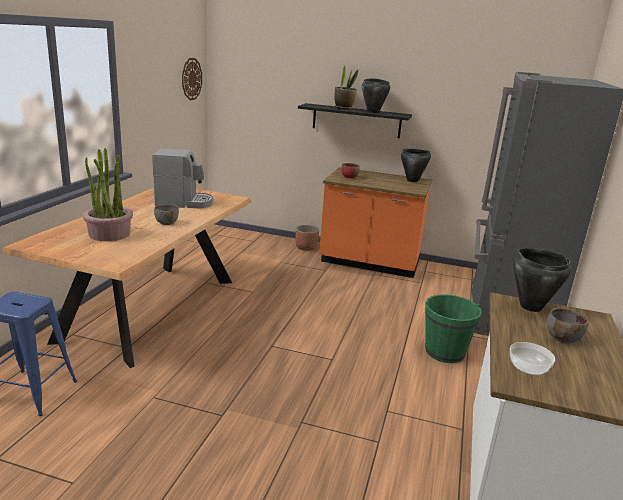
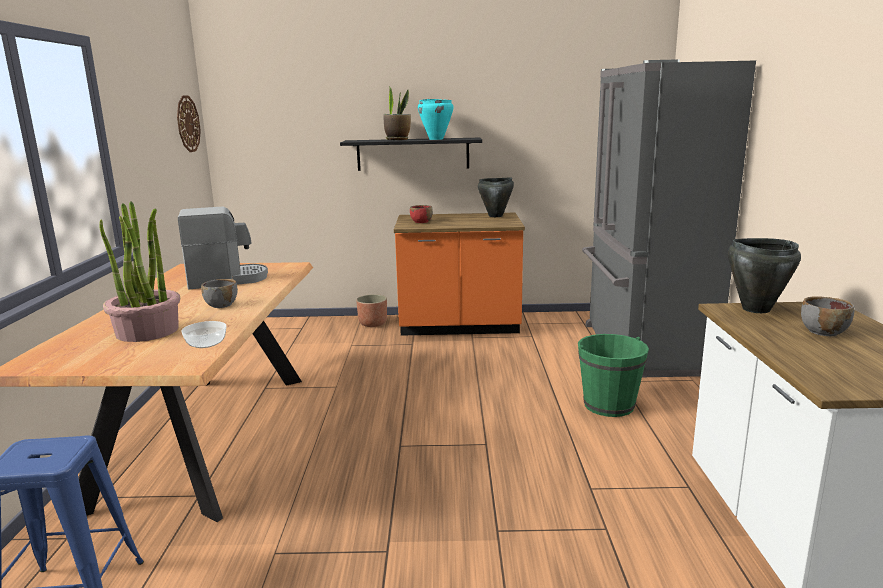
camera: 15 degrees left, 5 degrees down
black cooking pot [362,78,391,113] -> turquoise cooking pot [418,99,453,140]
bowl [510,342,555,375] -> bowl moved to [181,321,226,348]

